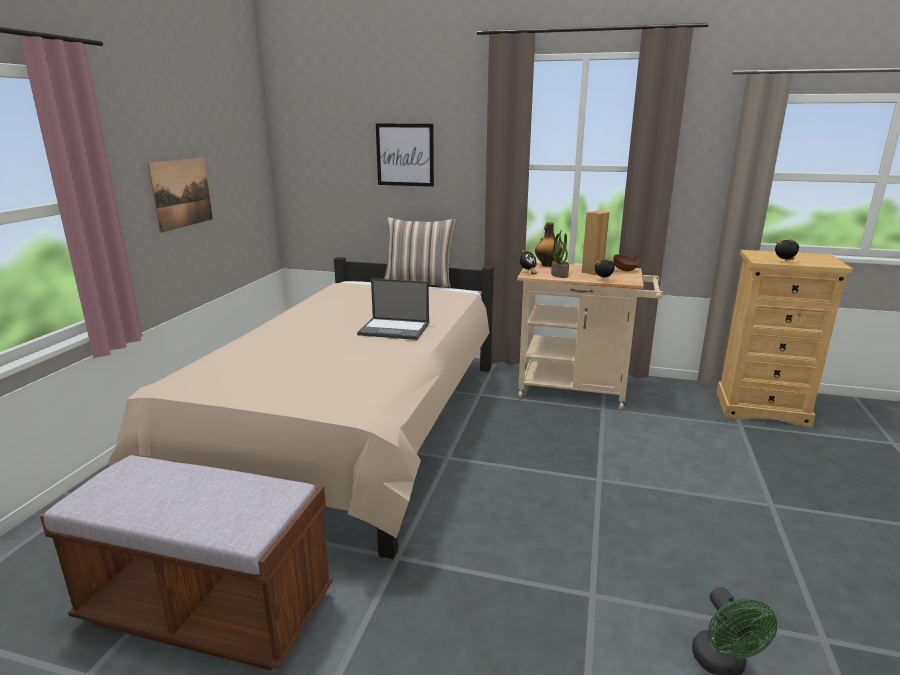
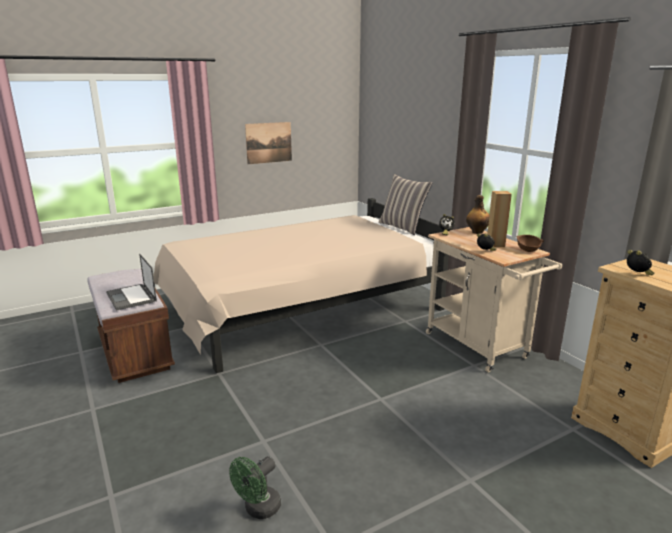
camera: 45 degrees right, 0 degrees up
laptop [357,278,429,340] -> laptop moved to [106,254,157,311]
picture [376,123,434,187] -> none
potted plant [551,229,569,278] -> none

